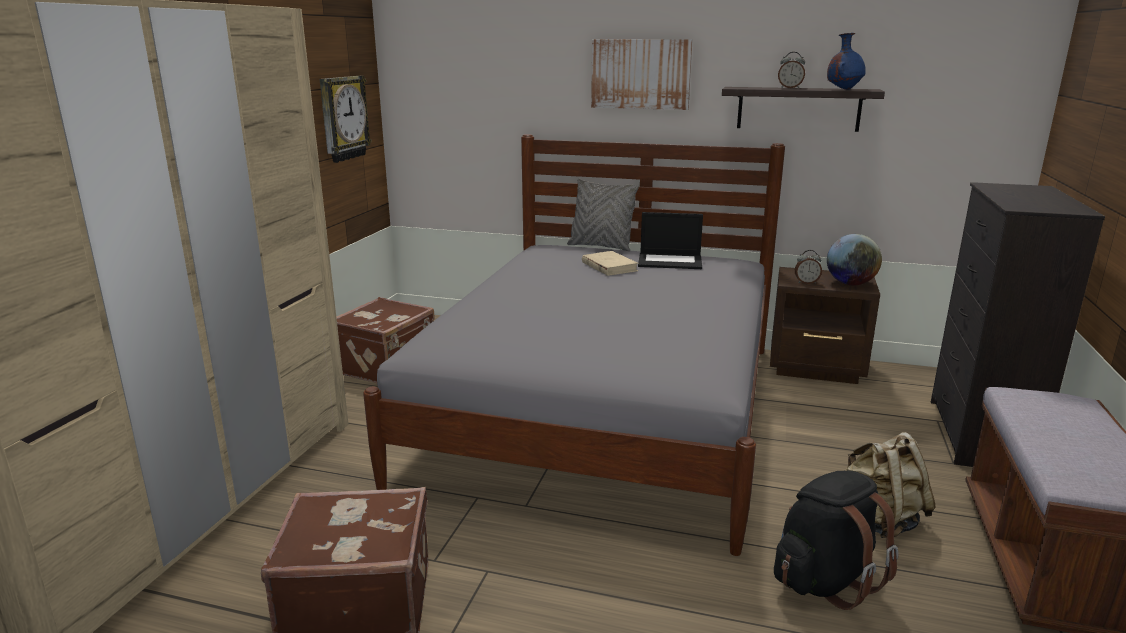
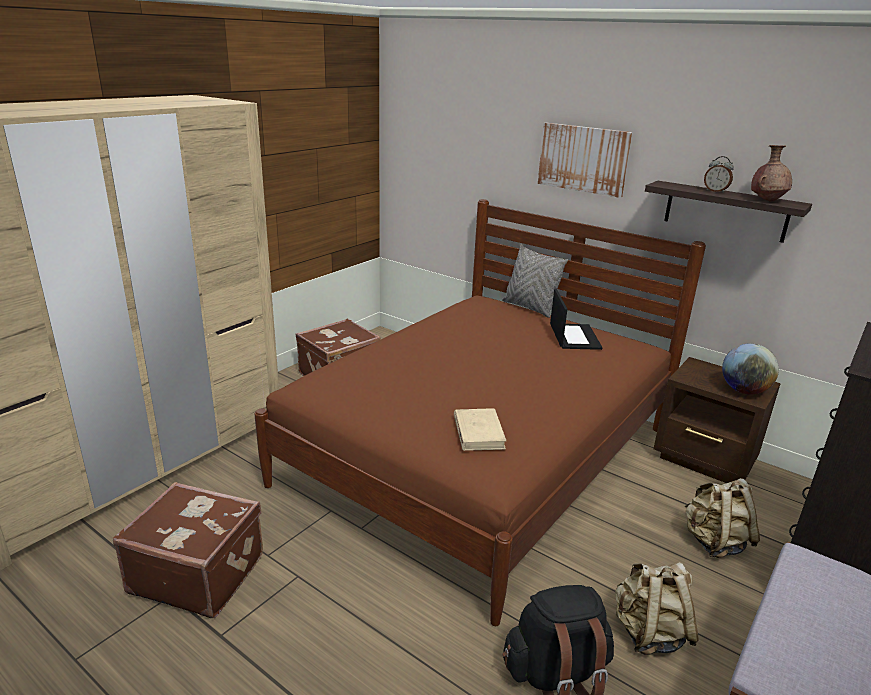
camera: 20 degrees right, 5 degrees up
wall clock [320,76,371,163] -> none
grey bed [363,134,785,556] -> brown bed [254,199,706,626]
beige book [582,251,639,276] -> beige book moved to [454,409,506,451]
laptop [638,212,703,269] -> laptop turned 120 degrees counterclockwise [550,289,603,350]
alarm clock [795,250,822,284] -> none
blue vase [827,33,866,90] -> brown vase [751,145,792,202]
none -> beige backpack [684,478,760,558]

